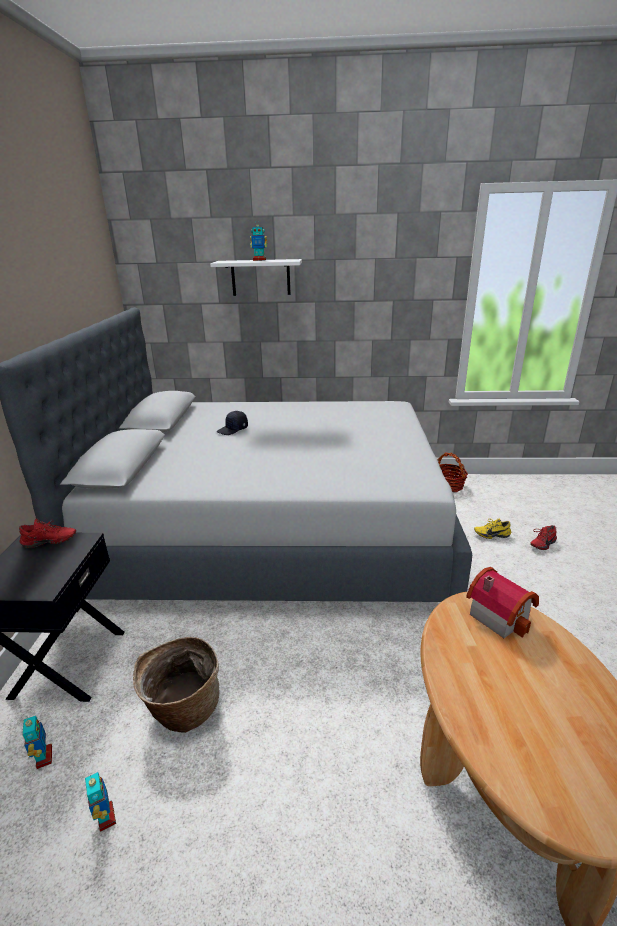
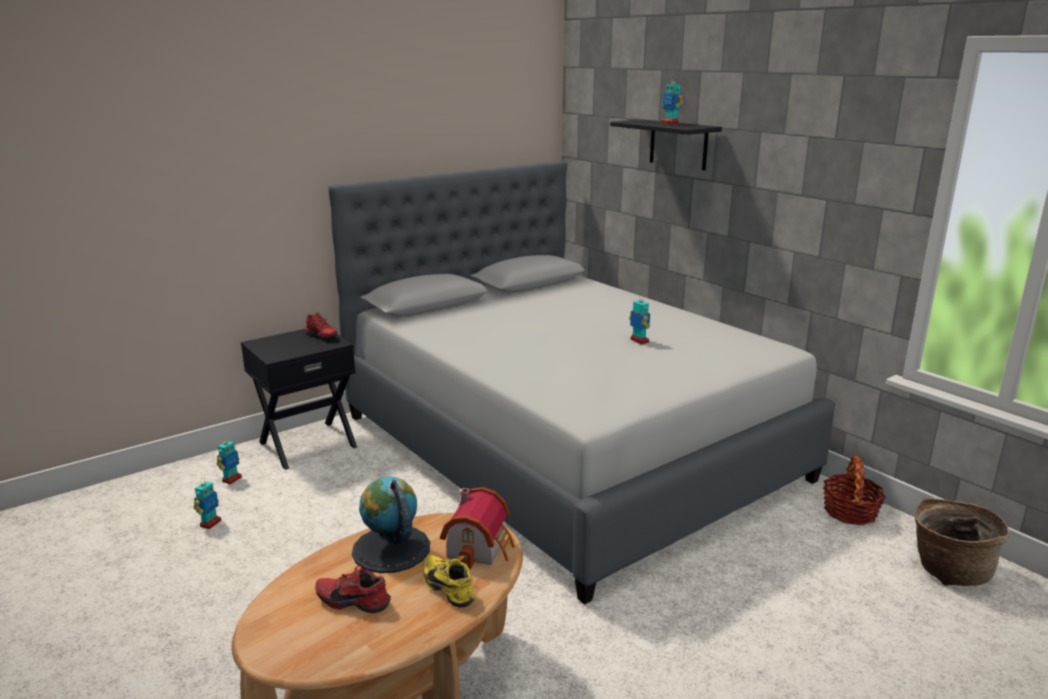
camera: 50 degrees right, 5 degrees down
basket [133,637,220,733] -> basket moved to [914,497,1009,586]
white shelf [210,259,302,296] -> black shelf [610,119,722,170]
black cap [217,411,248,435] -> none
yellow shoe [474,518,511,539] -> yellow shoe moved to [423,555,476,608]
red shoe [530,525,557,550] -> red shoe moved to [315,565,391,613]
none -> globe [352,476,430,573]
none -> toy robot [629,295,650,344]

